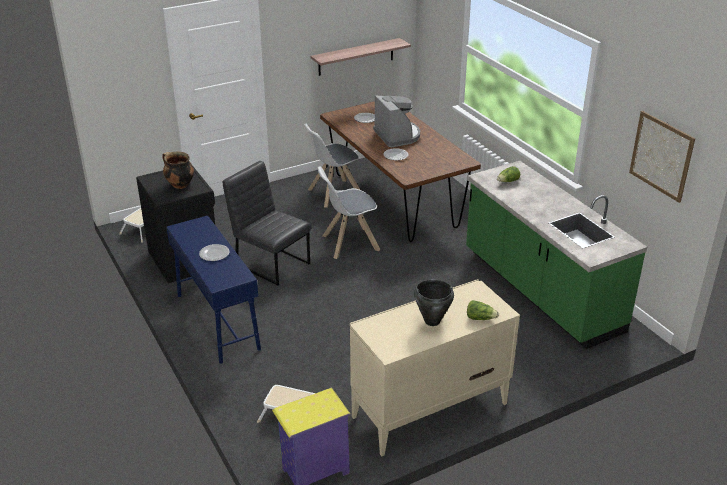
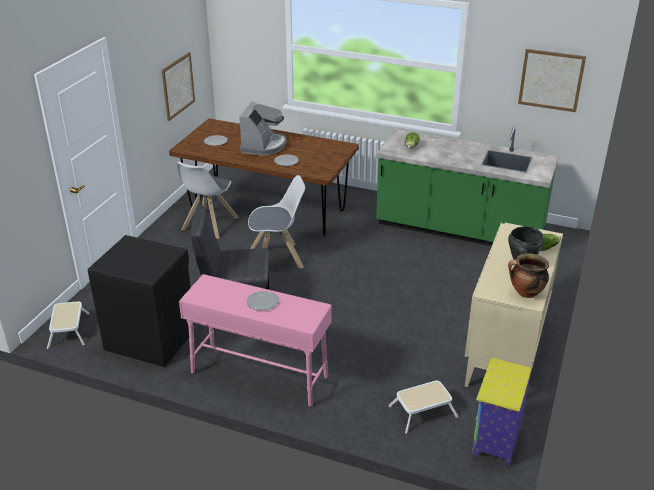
camera: 40 degrees left, 0 degrees up
cooking pot [162,152,194,189] -> cooking pot moved to [508,253,549,298]
blue console table [166,216,261,364] -> pink console table [179,274,332,407]
shelf [311,38,411,76] -> picture [162,52,195,121]
chair [317,166,380,259] -> chair turned 135 degrees counterclockwise [248,175,305,269]
coffee machine [373,95,420,147] -> coffee machine turned 75 degrees clockwise [239,102,287,155]

